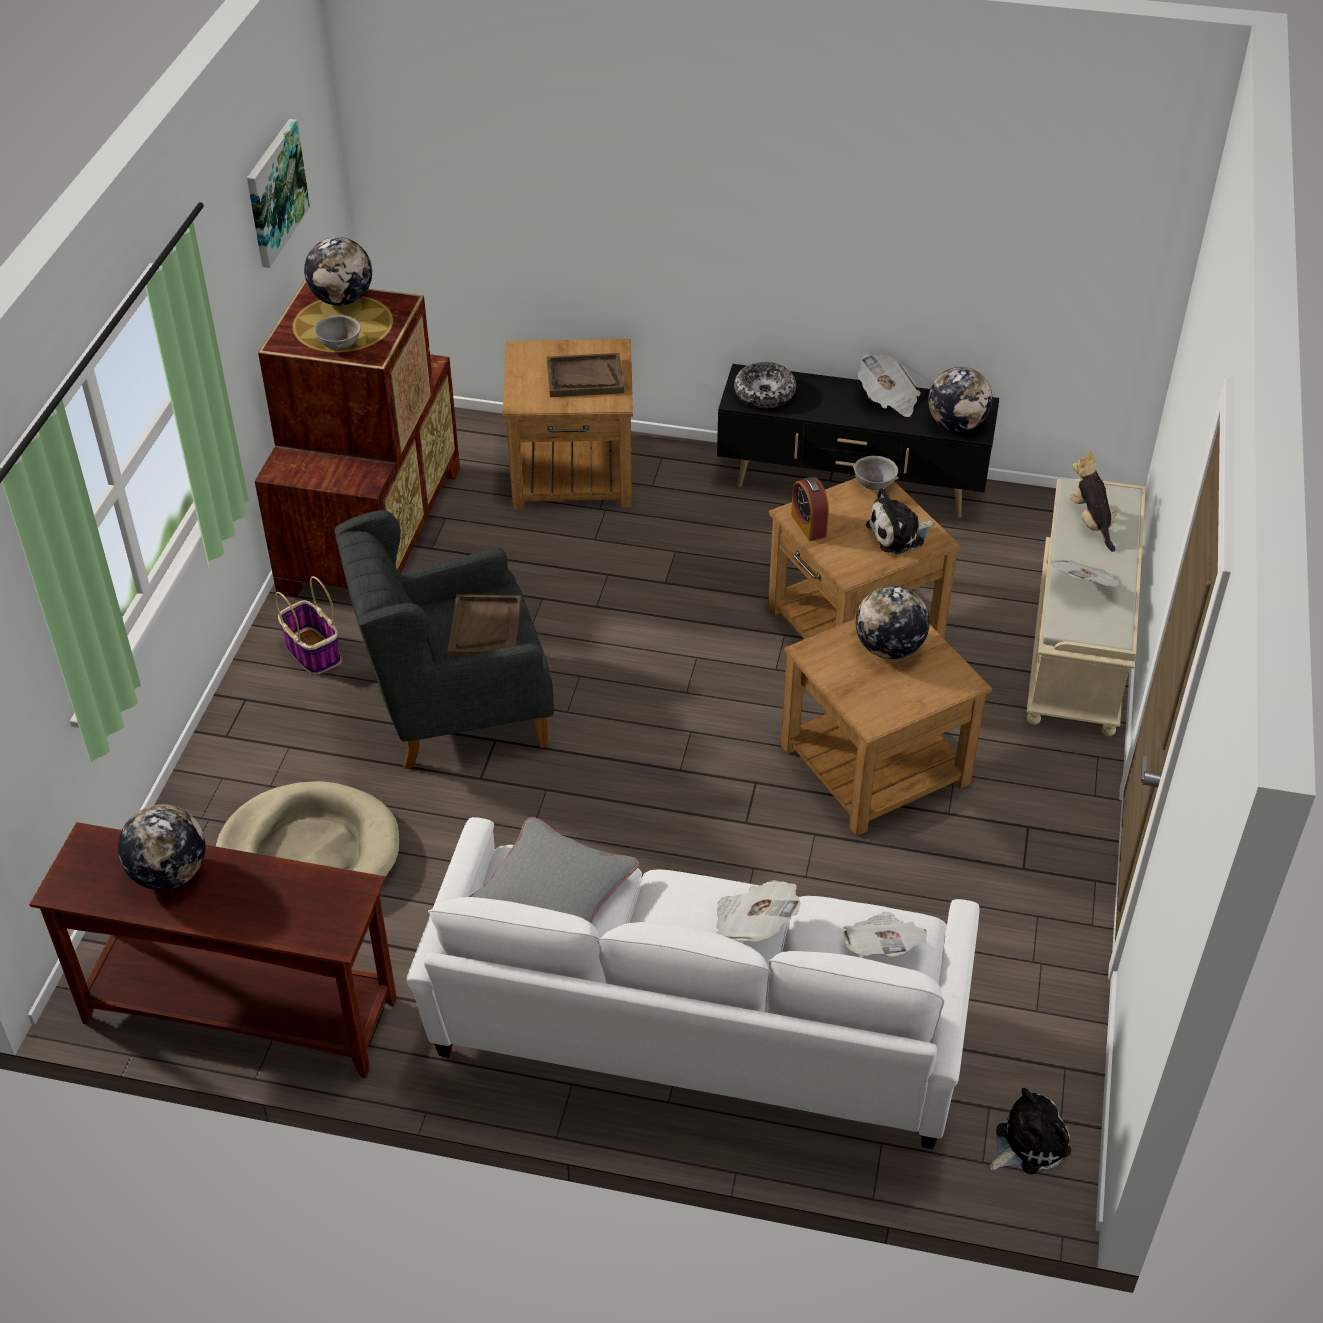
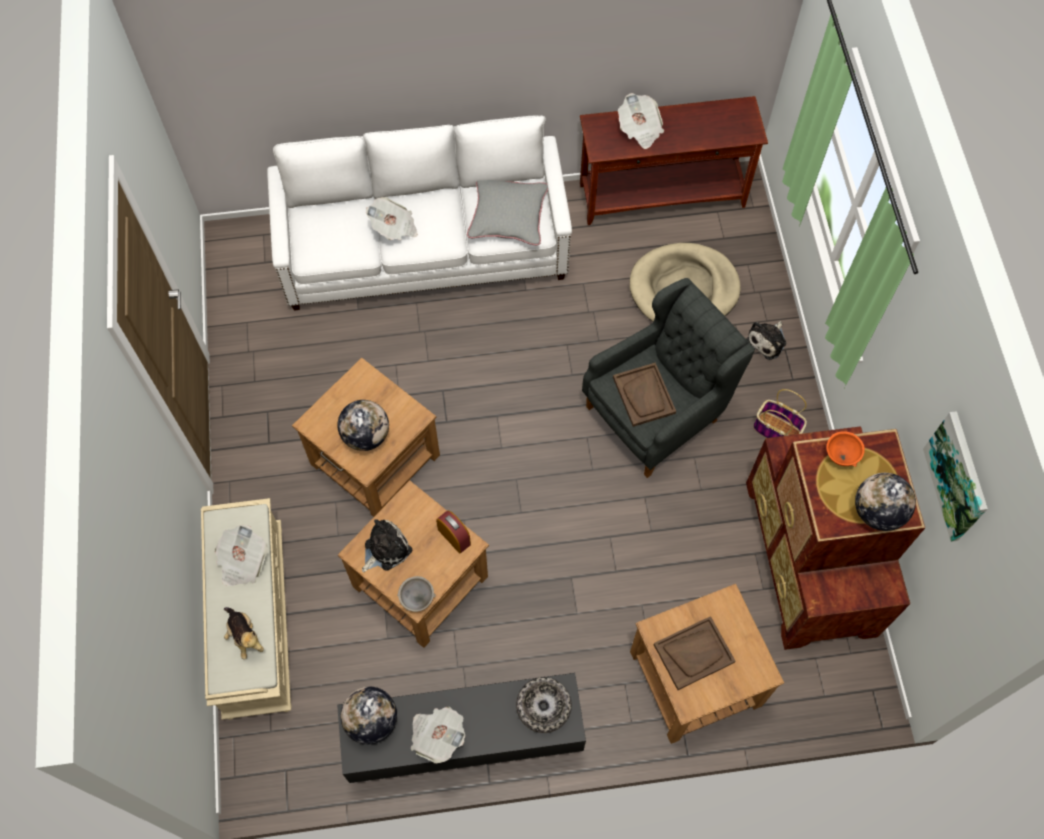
camera: 160 degrees right, 20 degrees up
globe [118,805,206,890] -> none
grey bowl [314,315,361,350] -> orange bowl [826,431,865,467]
newspaper [843,912,927,957] -> newspaper moved to [618,93,664,149]
plush toy [990,1088,1071,1174] -> plush toy moved to [746,321,786,360]

